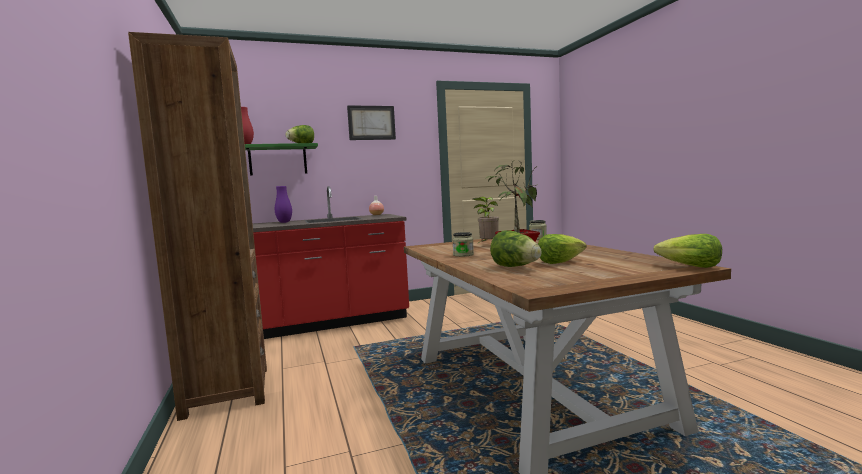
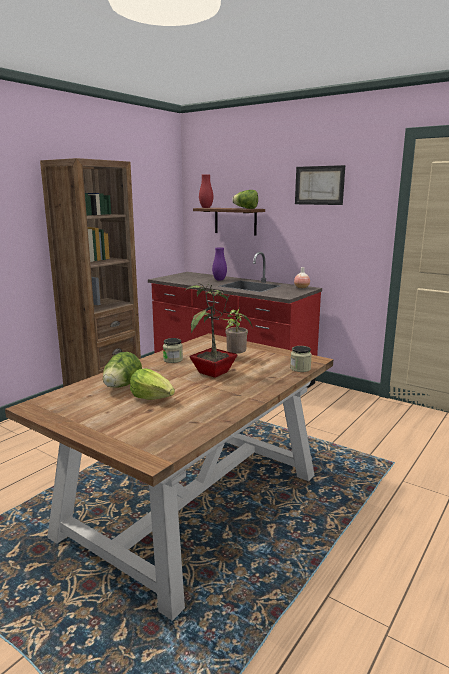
camera: 55 degrees right, 10 degrees up
green shelf [245,143,318,176] -> brown shelf [193,208,265,235]
lettuce [654,234,722,268] -> none

